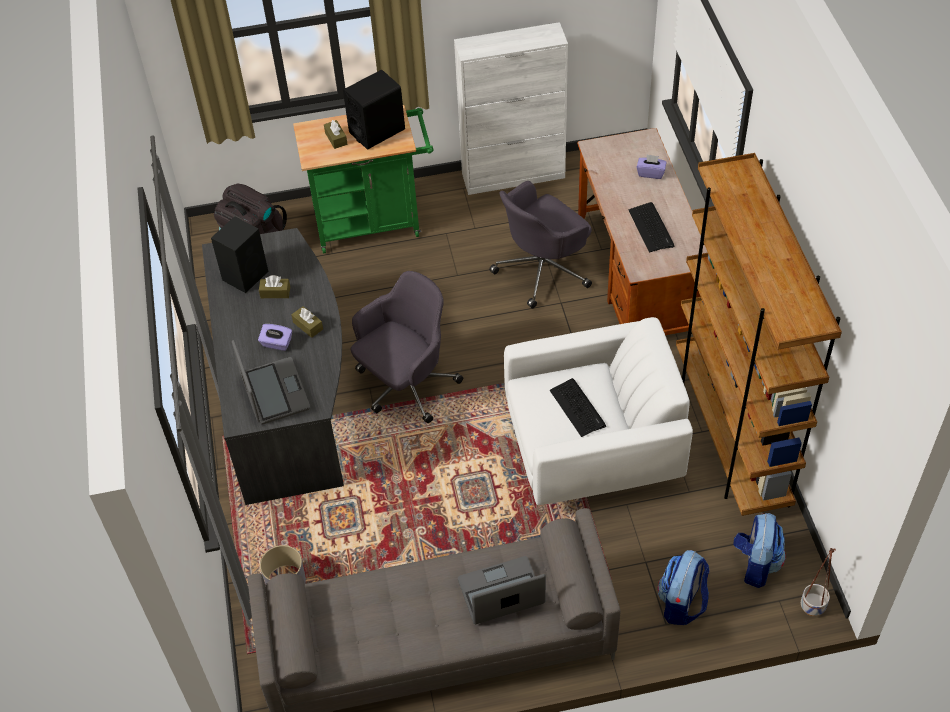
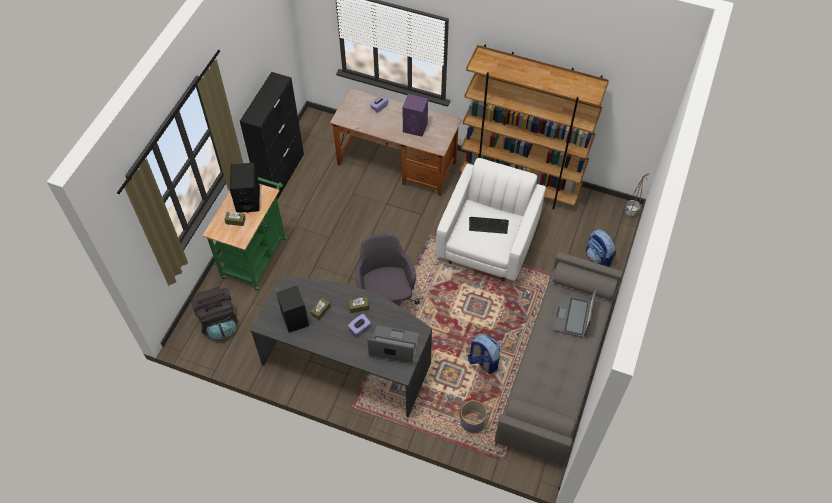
camera: 60 degrees left, 5 degrees up
white cabinet [454,22,568,195] -> black cabinet [240,72,304,200]
grey office chair [489,181,592,309] -> none
keyboard [628,202,675,253] -> purple speaker [402,94,428,137]
backpack [733,513,786,588] -> backpack moved to [468,334,500,374]

